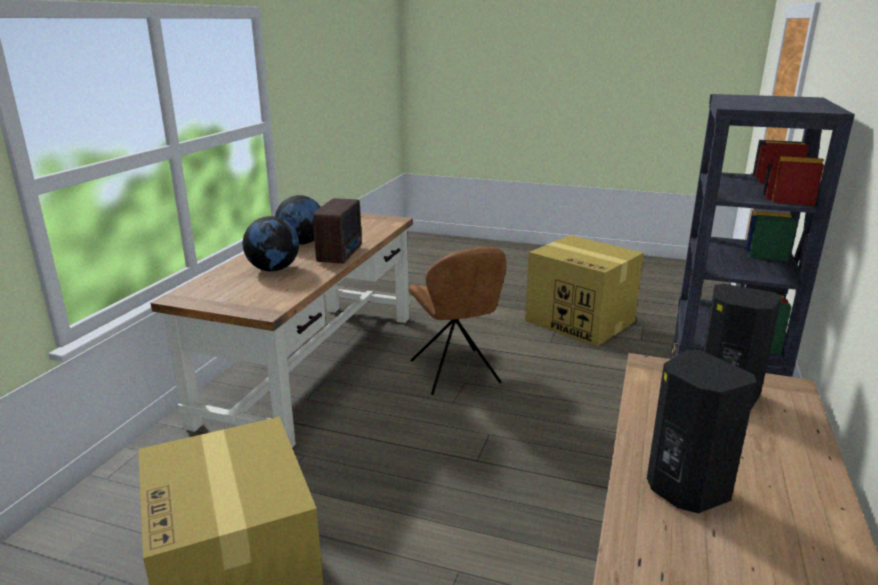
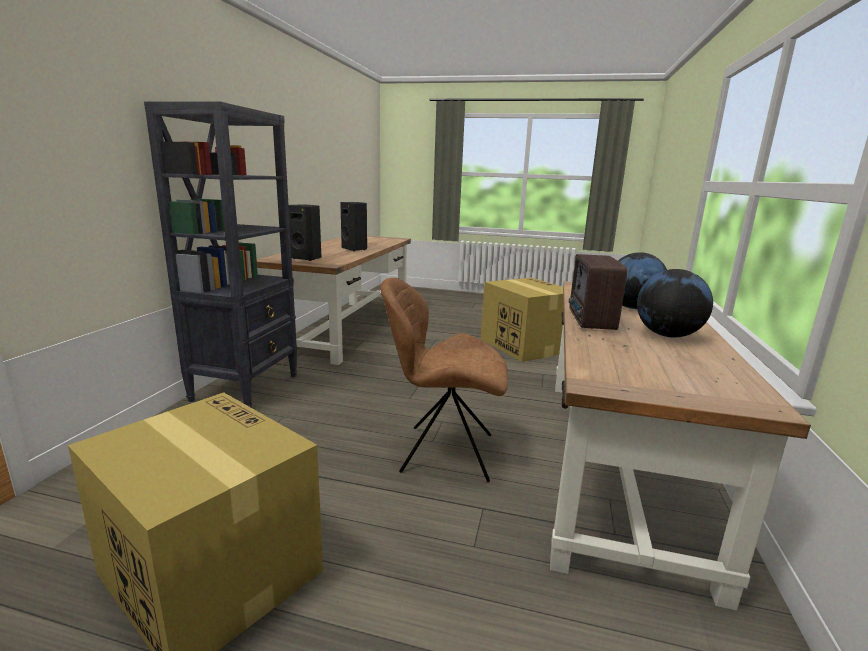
camera: 175 degrees right, 5 degrees down
brown chair [408,247,507,395] -> brown chair turned 60 degrees counterclockwise [380,278,508,482]

